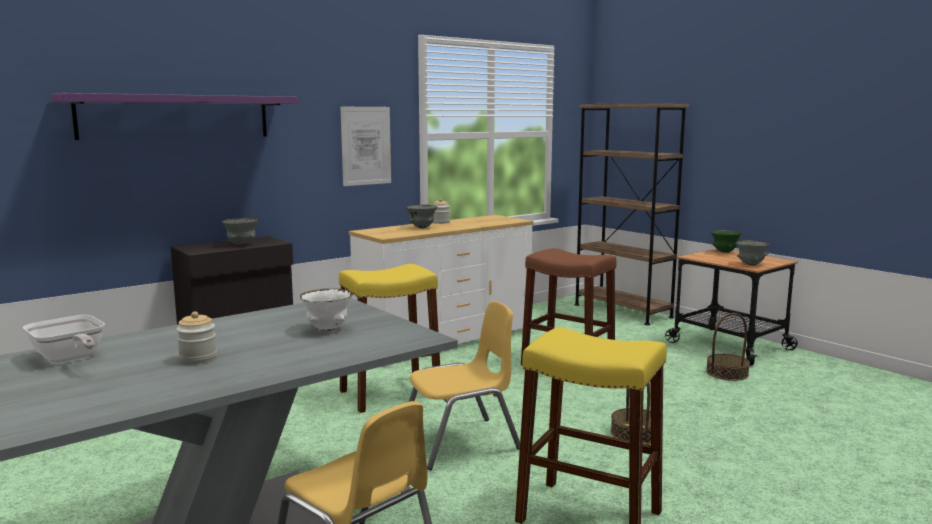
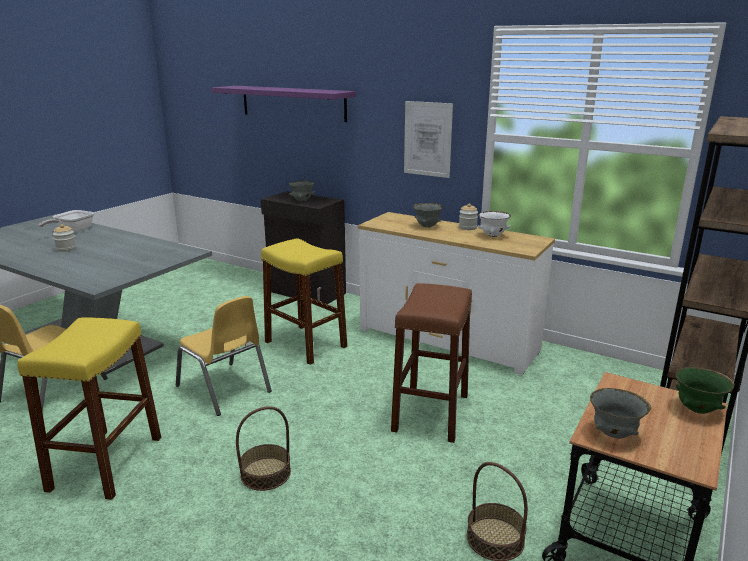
camera: 70 degrees right, 10 degrees up
white bowl [299,289,353,331] -> white bowl moved to [478,211,511,237]

